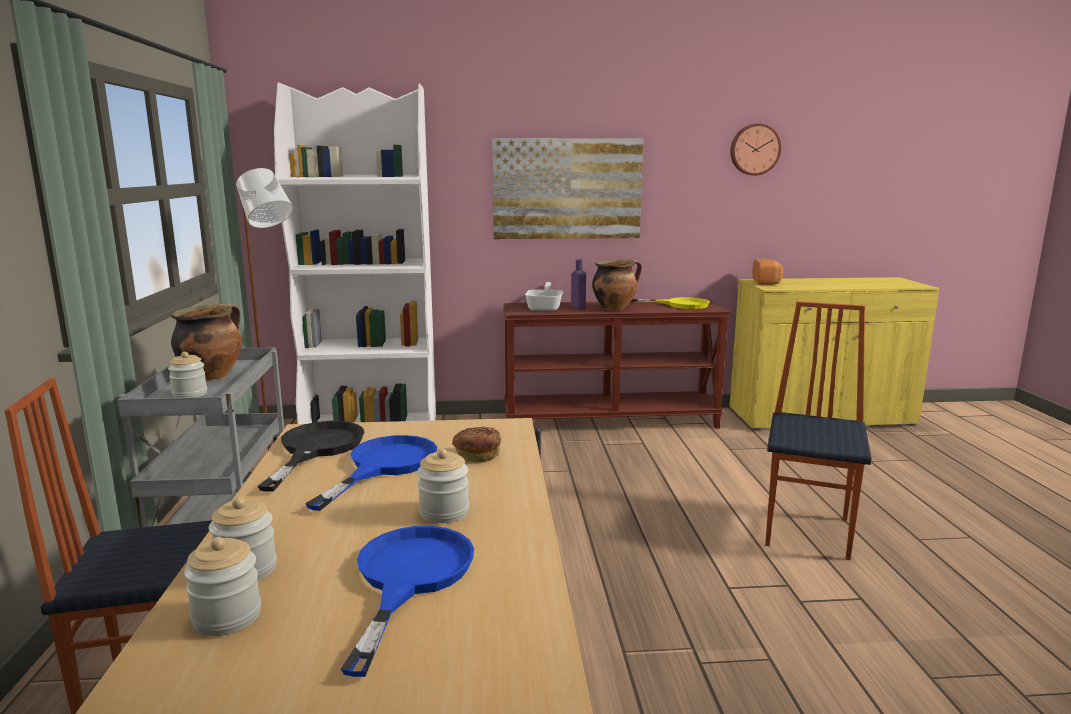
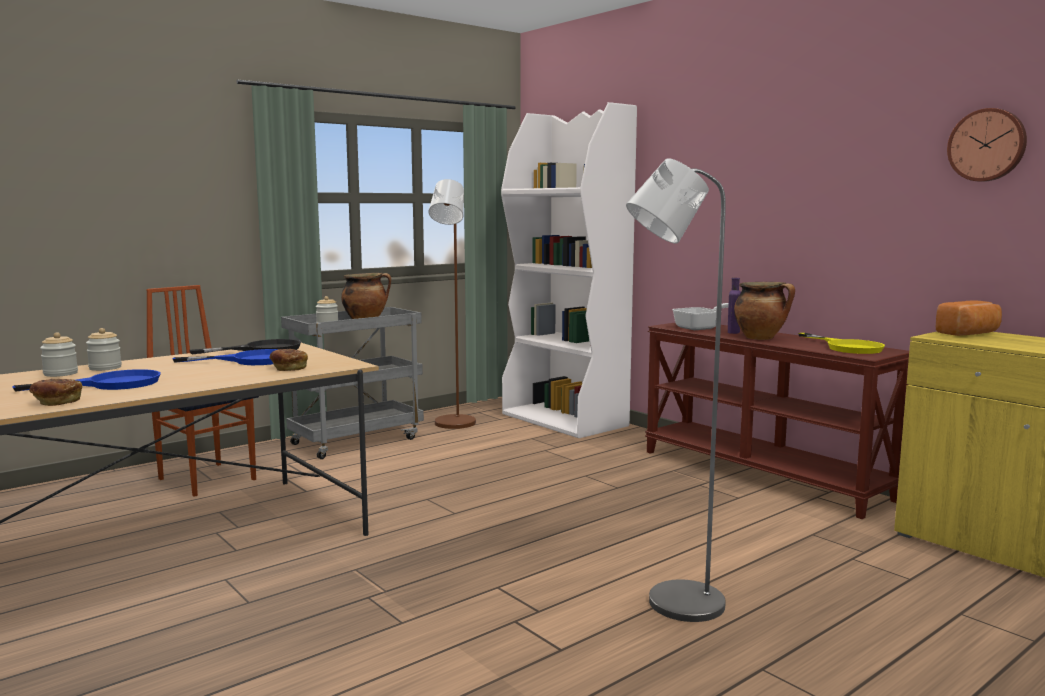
camera: 55 degrees right, 5 degrees down
jar [417,449,469,523] -> none
picture [492,138,643,239] -> none
chair [765,301,872,560] -> grey floor lamp [626,158,726,622]
none -> bread [29,379,82,406]

